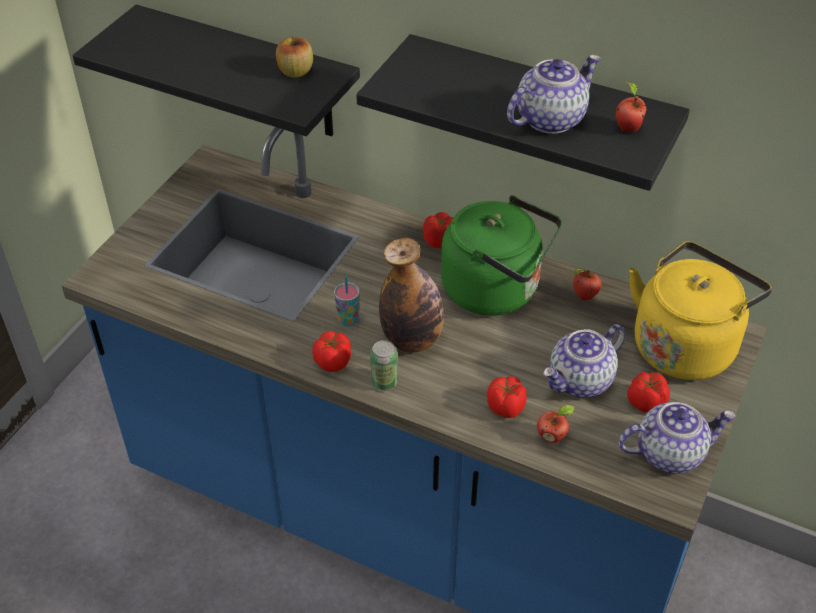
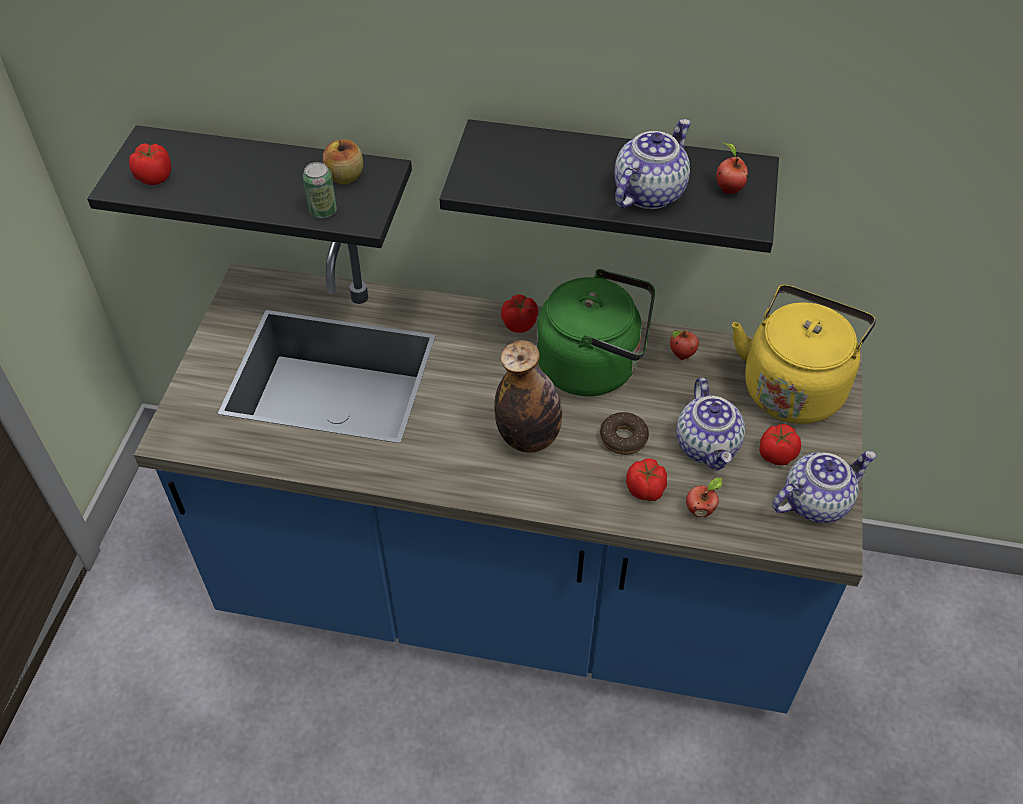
camera: 15 degrees left, 5 degrees up
tomato [312,331,351,372] -> tomato moved to [129,143,171,185]
cup [334,276,360,326] -> none
can [370,340,398,391] -> can moved to [303,162,337,218]
teapot [543,324,626,397] -> teapot turned 45 degrees counterclockwise [676,378,745,471]
none -> donut [600,412,649,455]

